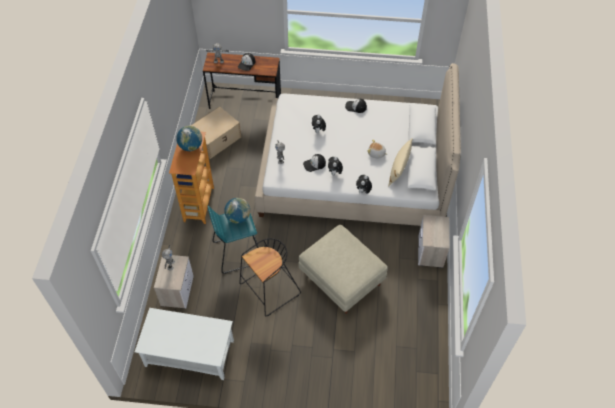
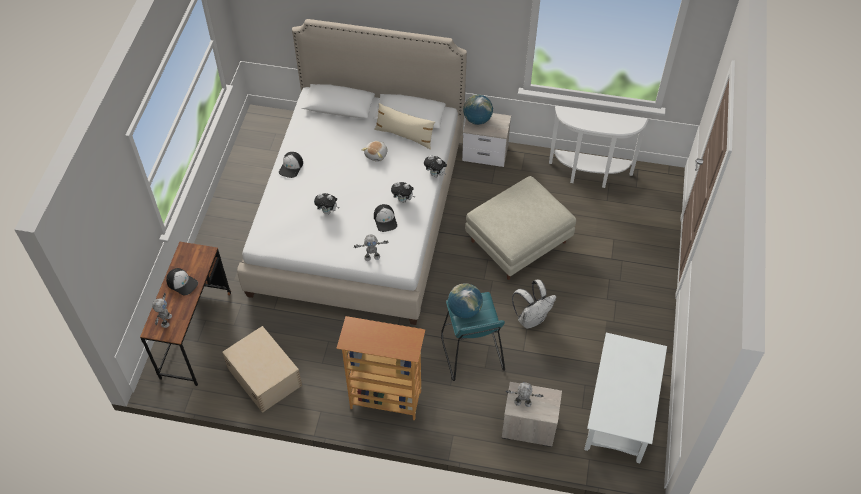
camera: 85 degrees left, 0 degrees up
globe [176,126,202,151] -> globe moved to [463,95,493,125]
black stool [239,238,301,316] -> white backpack [512,280,556,329]
none -> white console table [549,106,649,188]

